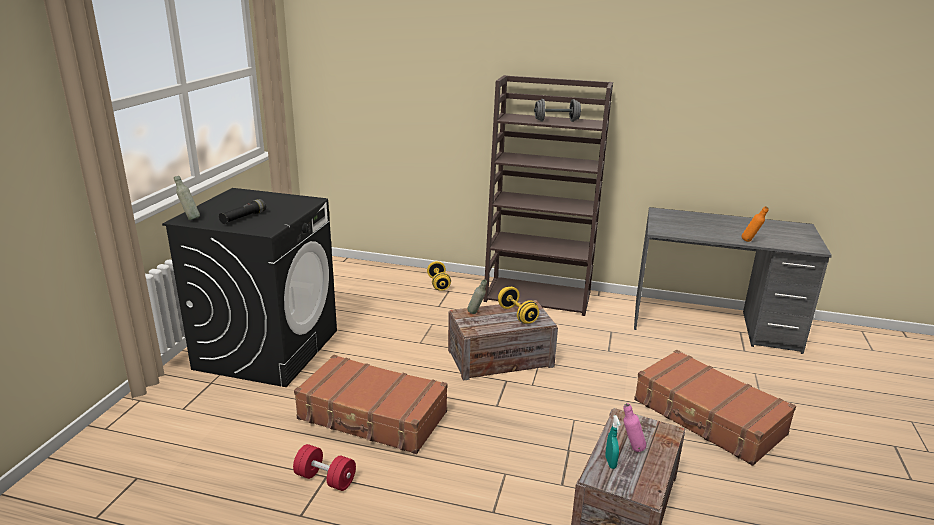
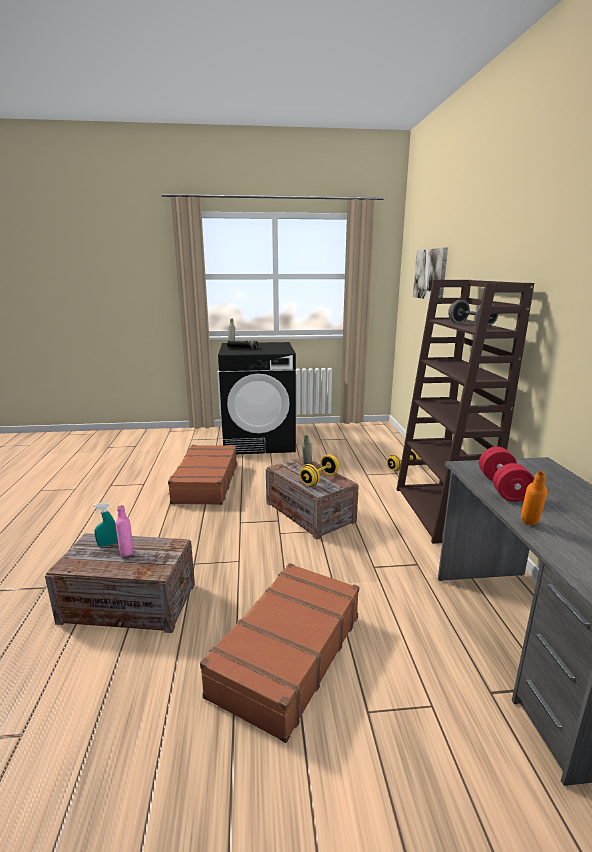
camera: 70 degrees right, 5 degrees down
red dumbbell [293,444,356,491] -> red dumbbell moved to [479,447,534,502]
none -> picture [413,248,448,300]

